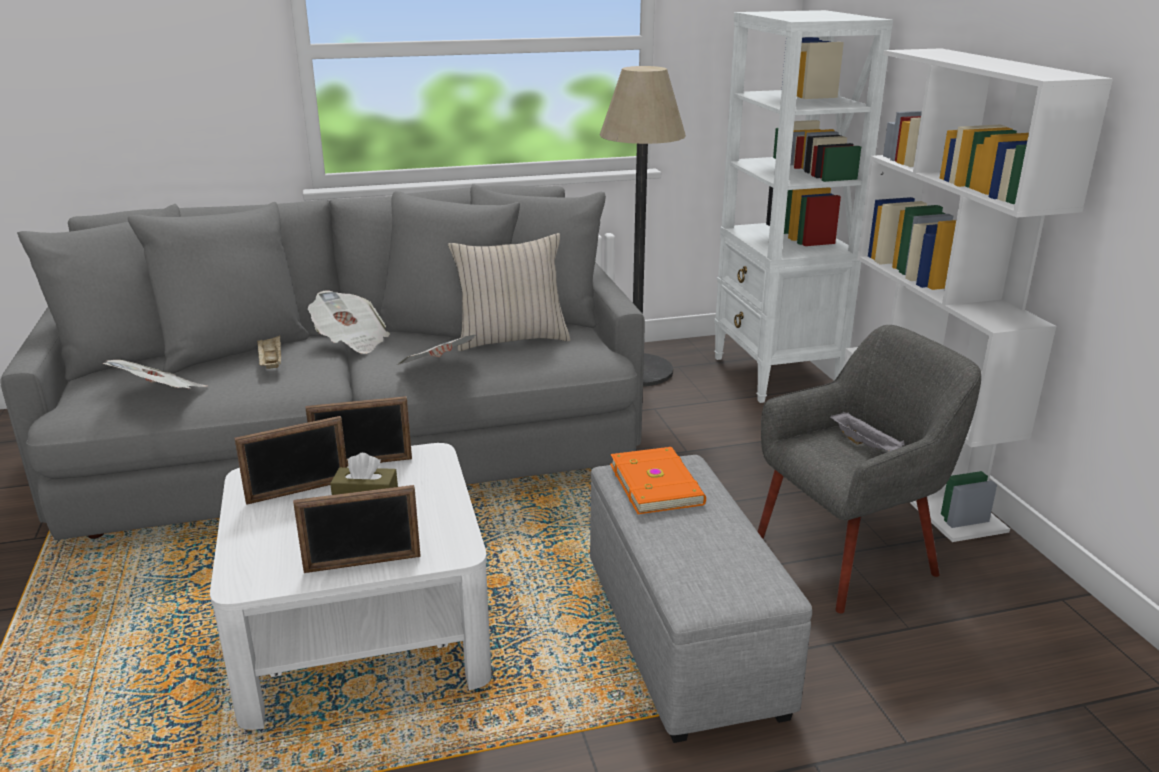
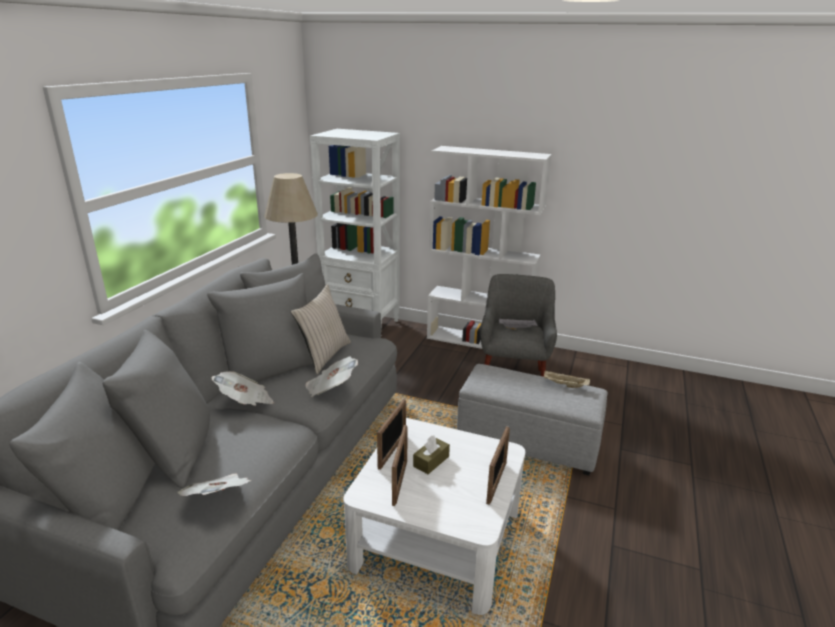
camera: 55 degrees left, 0 degrees up
beige tray [257,336,281,369] -> beige tray moved to [544,370,590,388]
orange book [610,447,706,514] -> none

